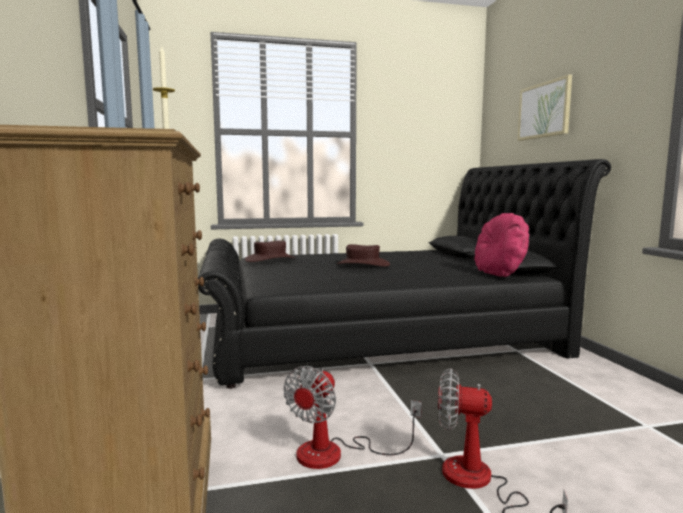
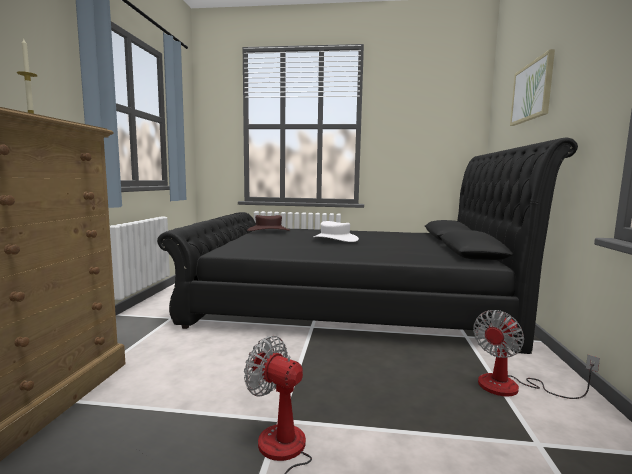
camera: 20 degrees right, 0 degrees up
fan [283,366,422,469] -> fan moved to [473,310,600,399]
brown hat [337,244,390,266] -> white hat [313,221,359,242]
pink pillow [474,213,529,277] -> none

